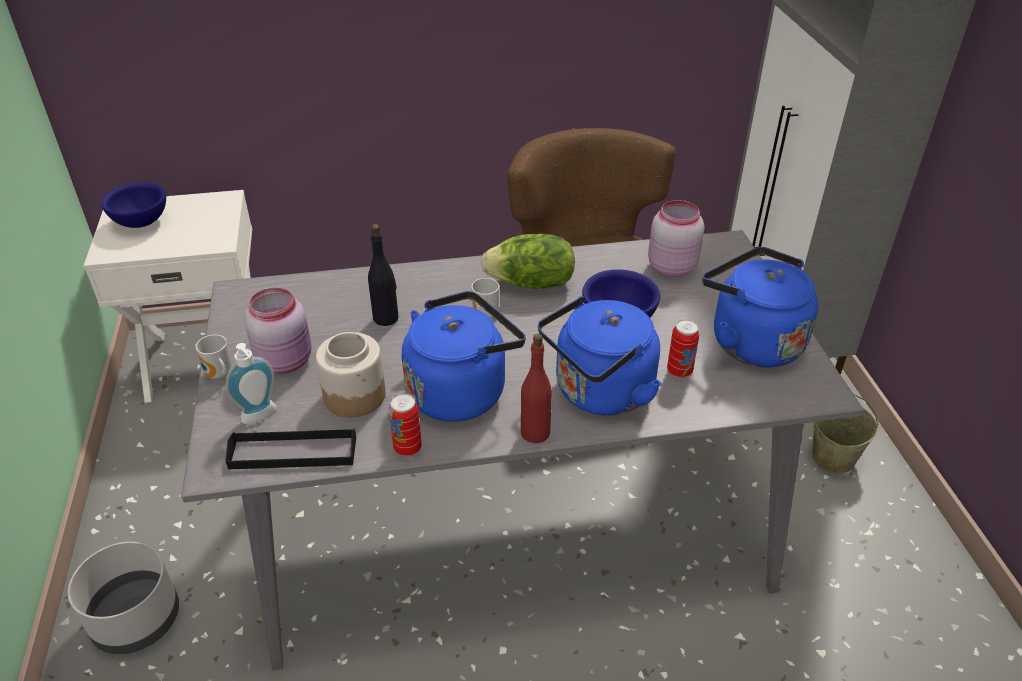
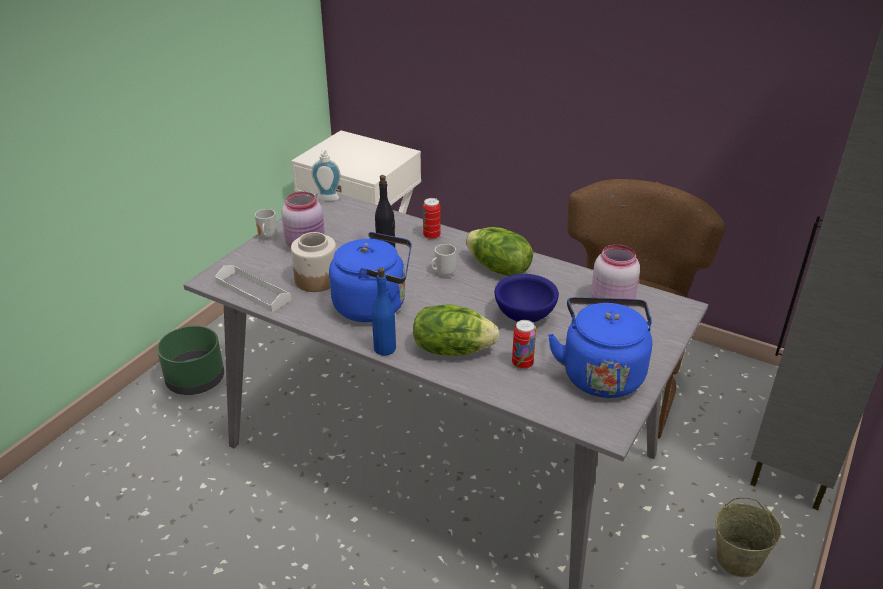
camera: 40 degrees right, 5 degrees down
grey planter [68,541,179,654] -> green planter [157,326,224,395]
blue bowl [101,182,166,228] -> none
black tray [225,428,356,469] -> white tray [215,265,291,312]
soap dispenser [226,343,277,424] -> soap dispenser moved to [312,148,341,201]
can [389,394,422,456] -> can moved to [423,198,441,240]
red bottle [521,334,552,443] -> blue bottle [372,267,396,356]
blue kettle [538,296,661,416] -> lettuce [413,304,499,356]

